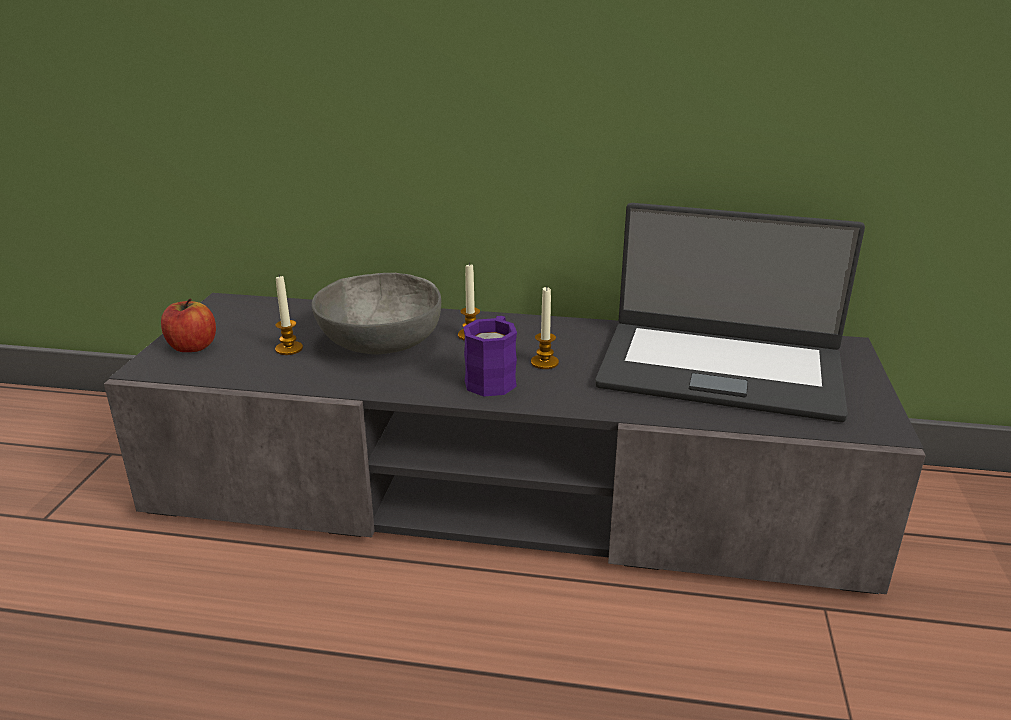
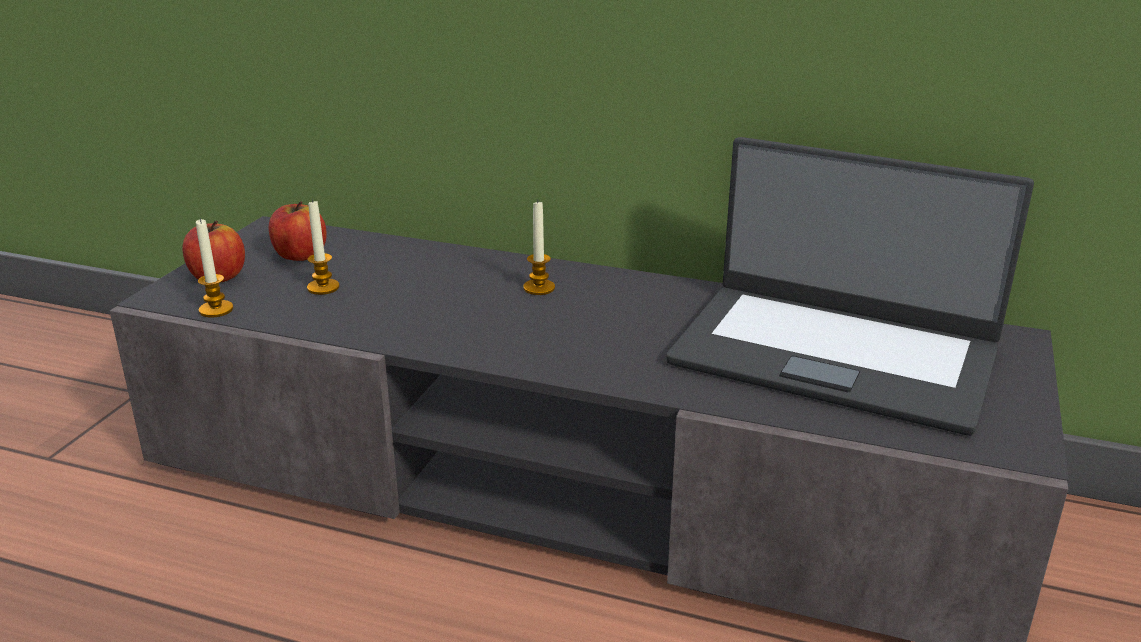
camera: 10 degrees right, 0 degrees up
grey bowl [312,273,441,354] -> none
purple mug [463,316,517,397] -> none
candle [531,287,559,369] -> candle moved to [196,218,233,318]
none -> apple [269,201,327,261]

